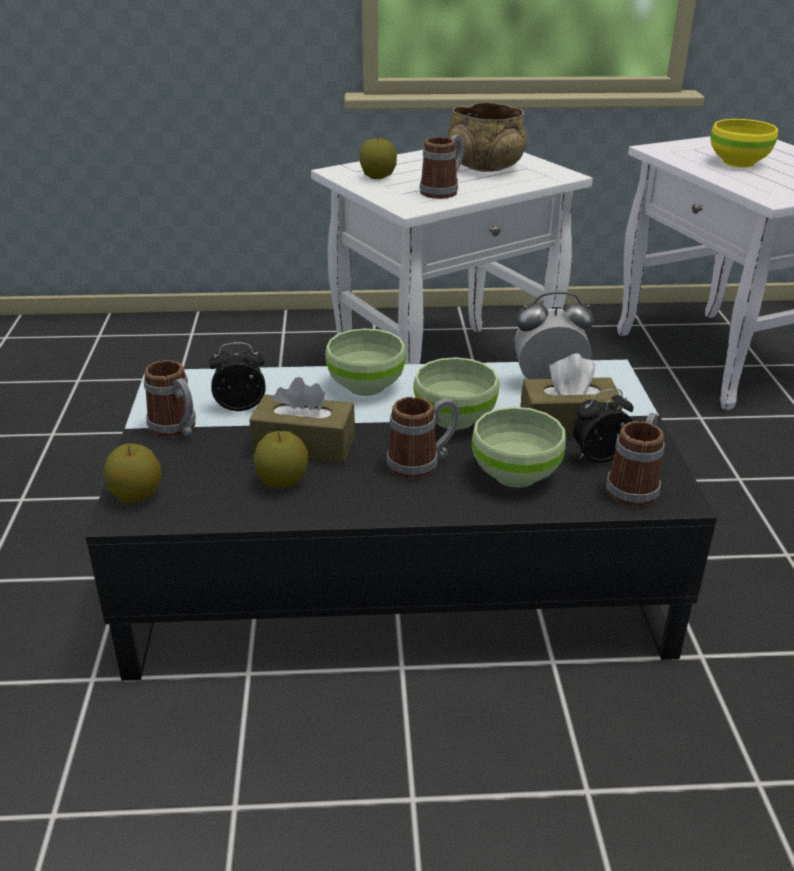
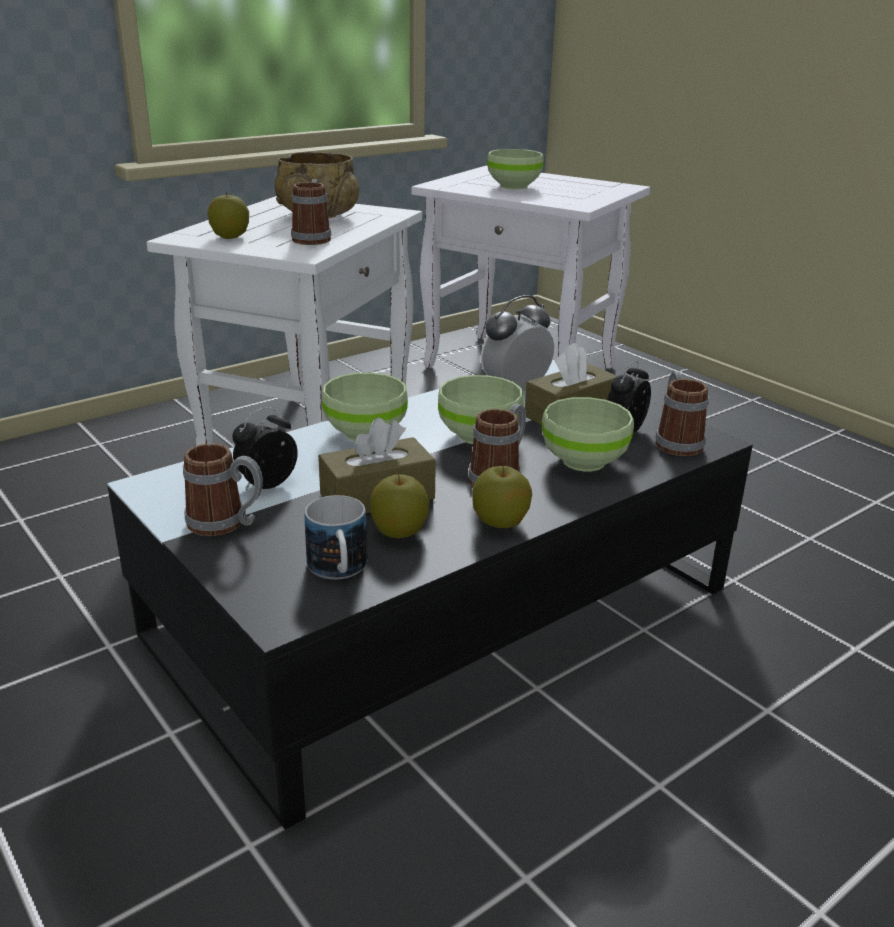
camera: 35 degrees left, 5 degrees down
apple [103,443,161,503] -> apple moved to [472,466,532,528]
yellow bowl [711,119,778,168] -> green bowl [487,149,544,190]
none -> mug [305,495,368,580]

